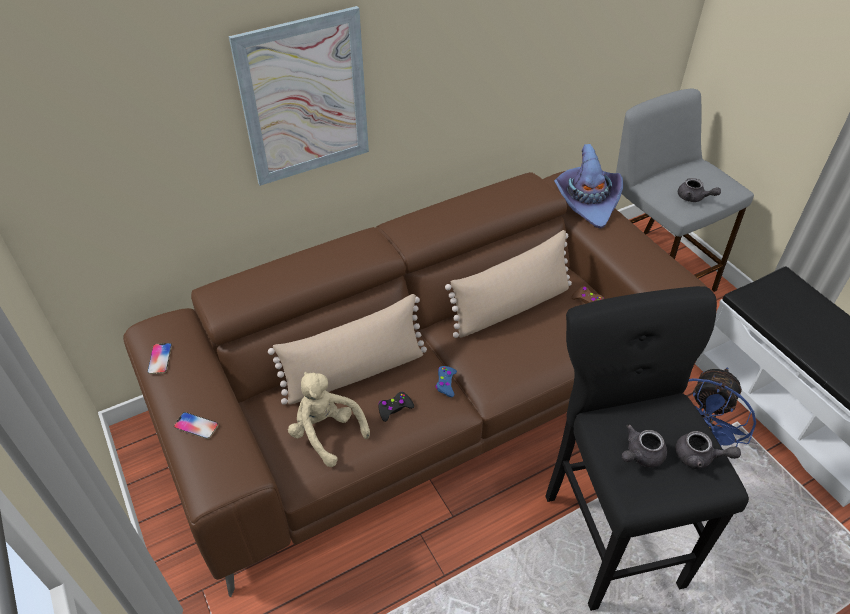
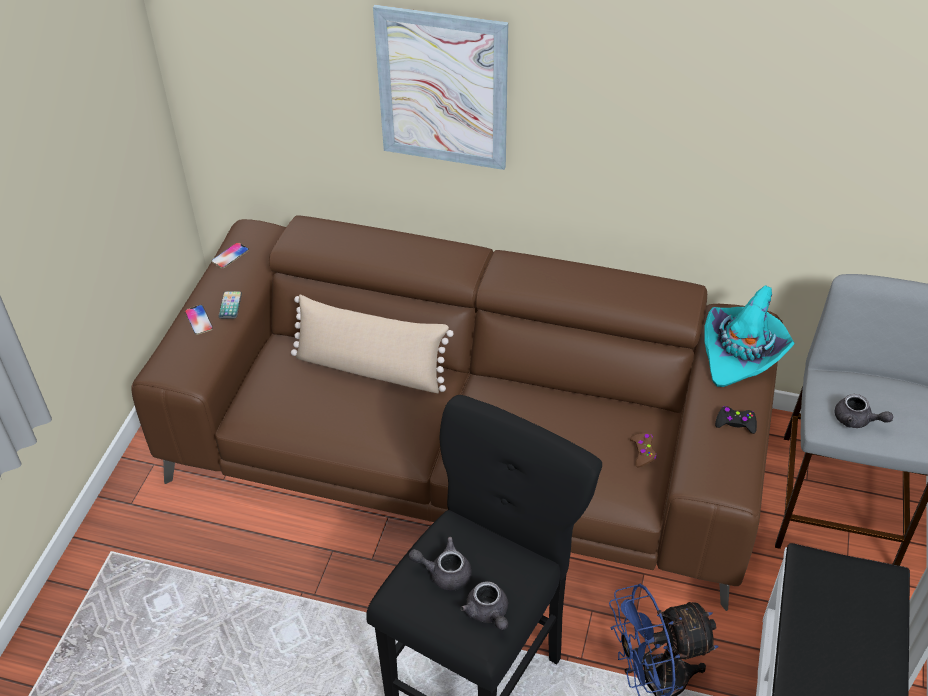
camera: 45 degrees right, 0 degrees up
beige plush toy [288,372,370,467] -> none
black game controller [378,391,414,422] -> black game controller moved to [715,406,757,434]
blue game controller [436,366,457,397] -> none
beige pillow [445,230,572,338] -> none
purple hat [554,144,623,229] -> turquoise hat [705,285,795,387]
grey teapot [678,178,721,202] -> grey teapot turned 45 degrees counterclockwise [835,394,893,428]
none -> phone [218,291,242,319]

